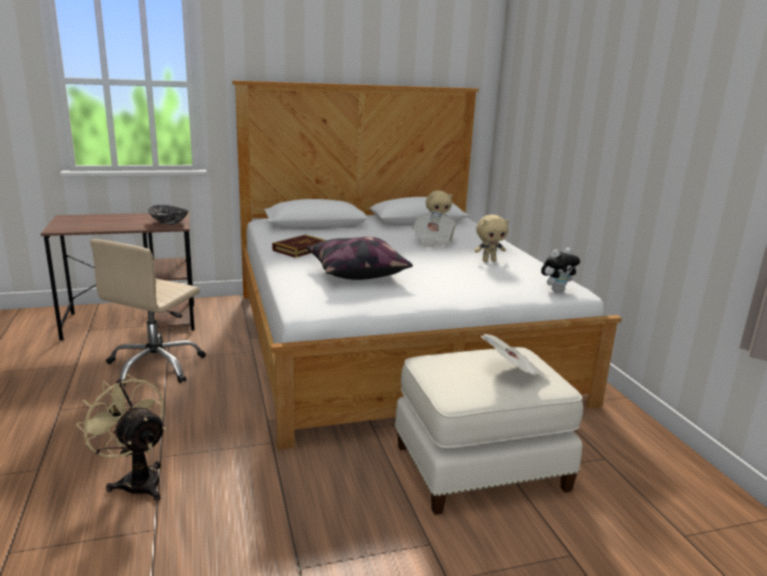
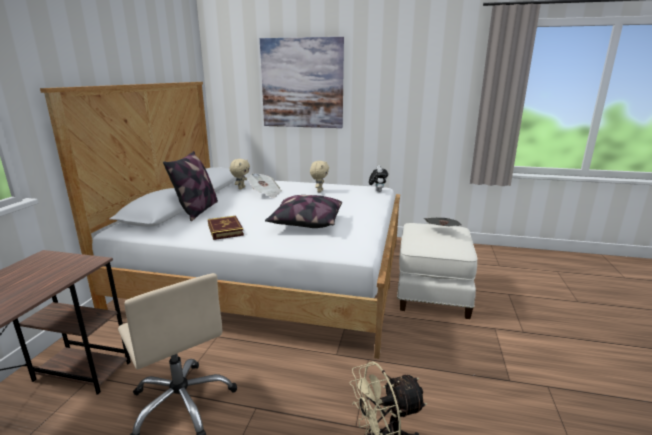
camera: 60 degrees left, 0 degrees up
bowl [148,205,189,225] -> none
none -> pillow [163,151,218,221]
none -> picture [260,37,344,128]

